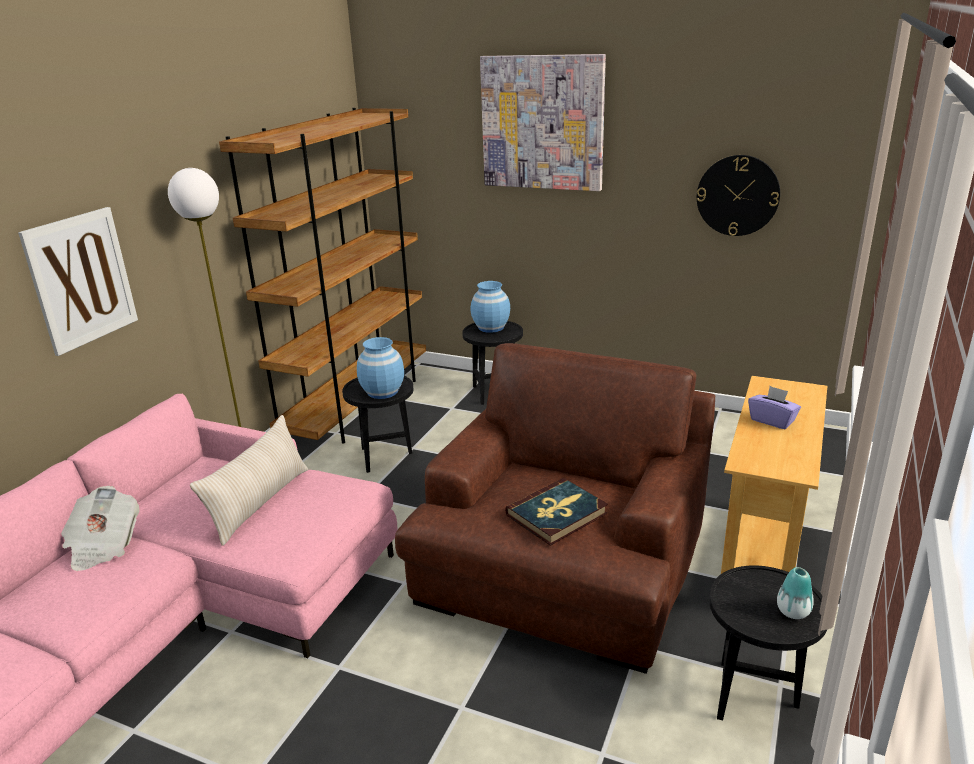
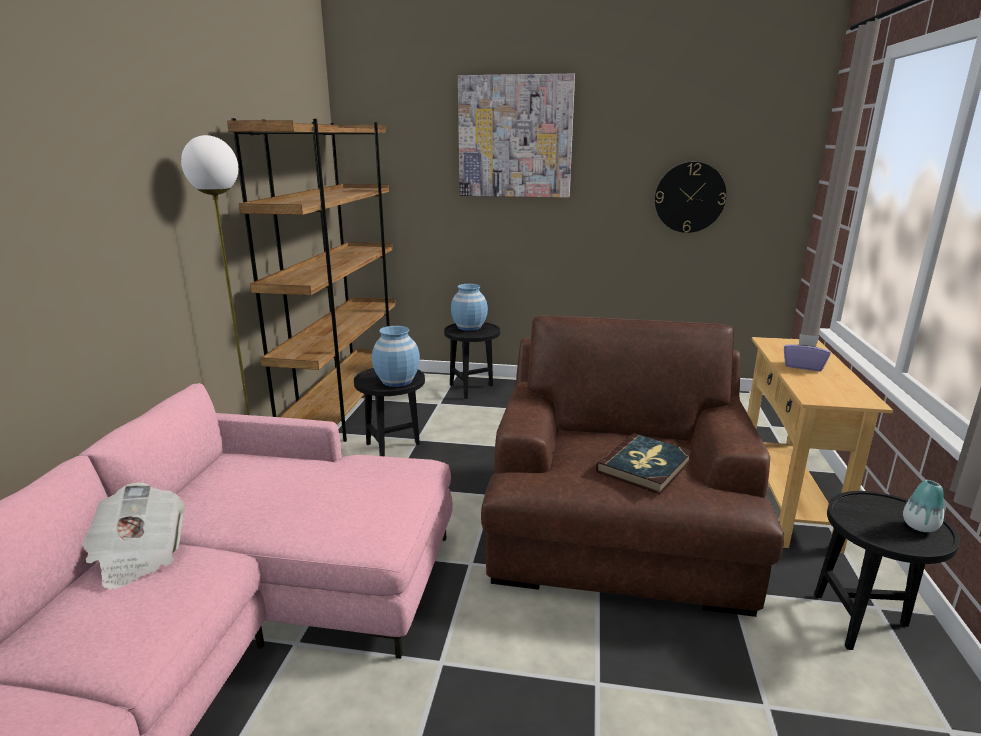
camera: 15 degrees left, 5 degrees down
picture [18,207,138,356] -> none
beige pillow [190,415,308,546] -> none

